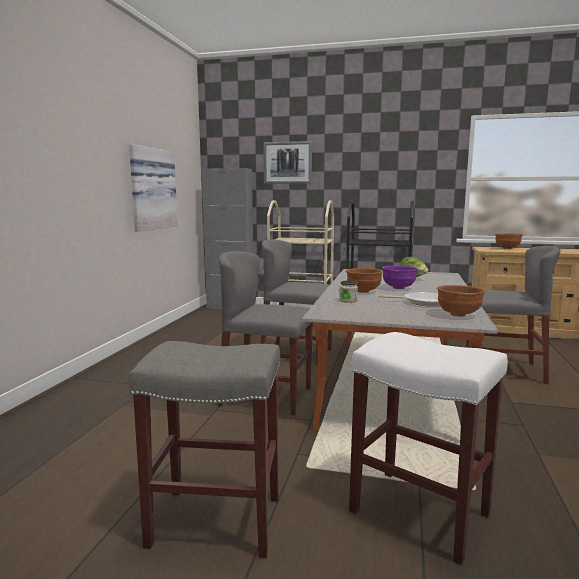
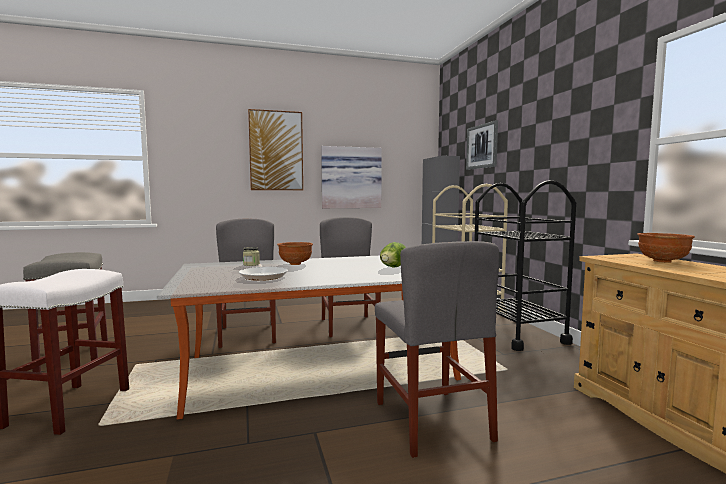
camera: 60 degrees right, 5 degrees down
purple bowl [382,266,418,289] -> none
brown bowl [437,285,485,317] -> none
none -> picture [248,109,303,190]

